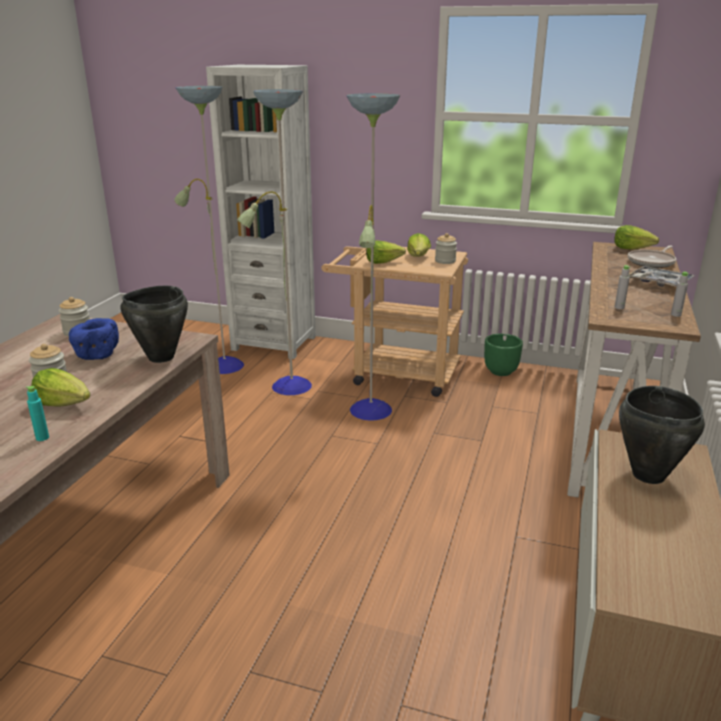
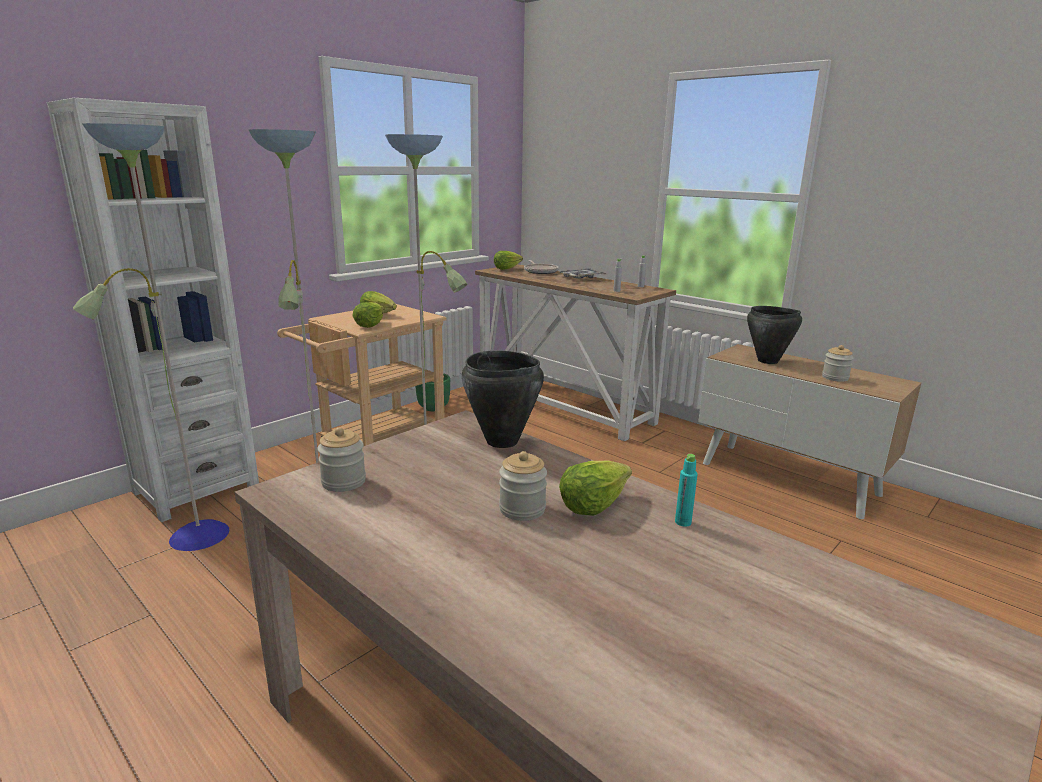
camera: 65 degrees left, 5 degrees down
blue bowl [69,318,119,360] -> none
jar [435,233,457,264] -> jar moved to [822,345,854,382]

